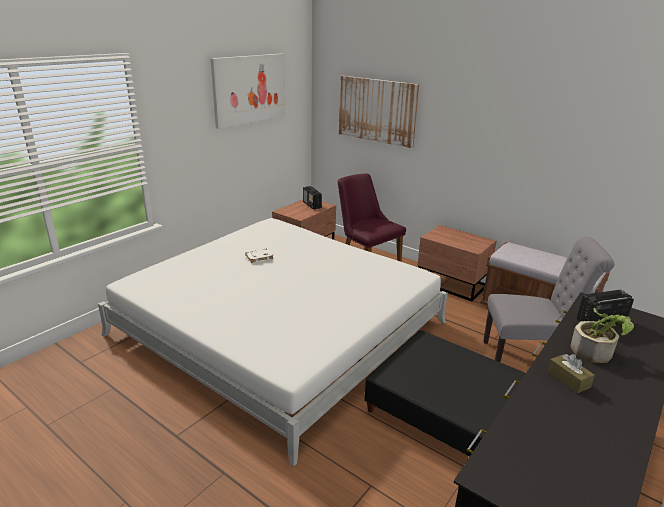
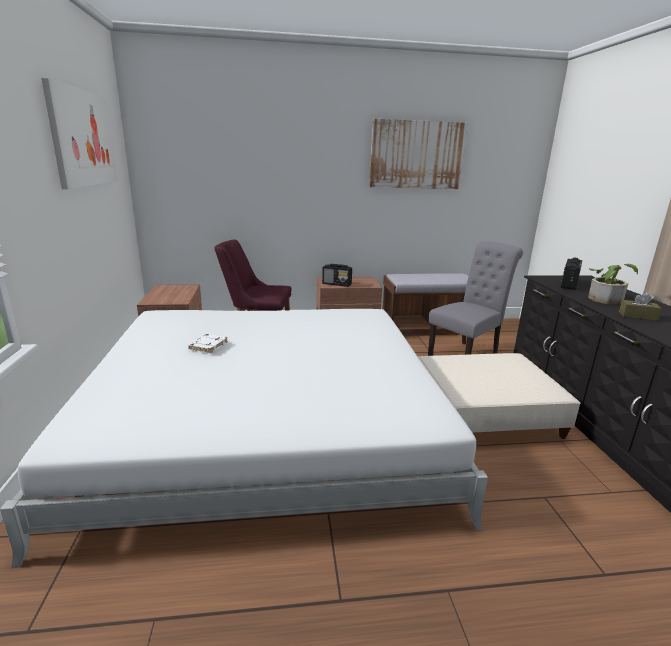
camera: 45 degrees left, 5 degrees down
radio [303,186,322,209] -> radio moved to [322,264,352,287]
picture [339,76,419,148] -> picture moved to [369,119,467,189]
black ottoman [364,330,526,457] -> beige ottoman [418,353,581,439]

